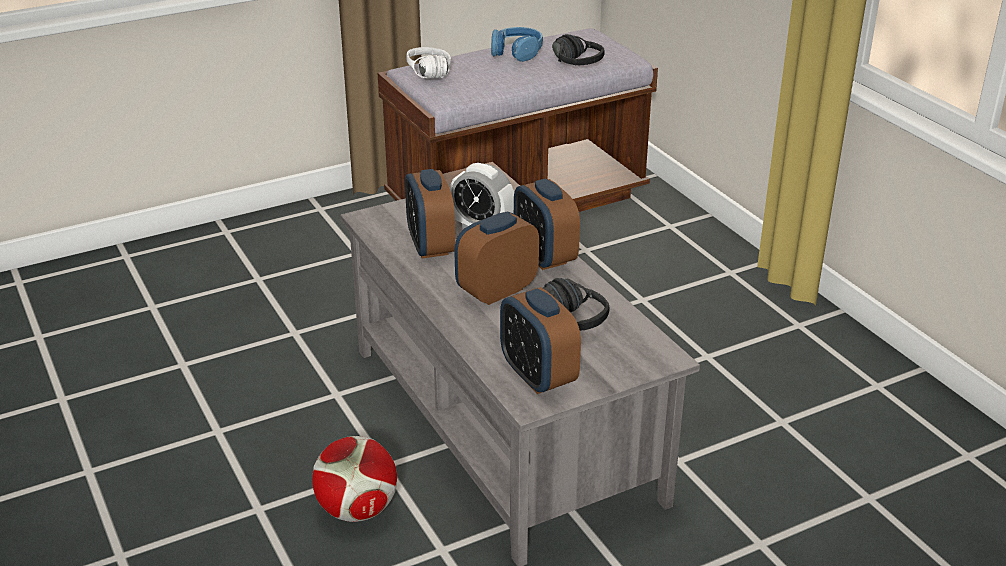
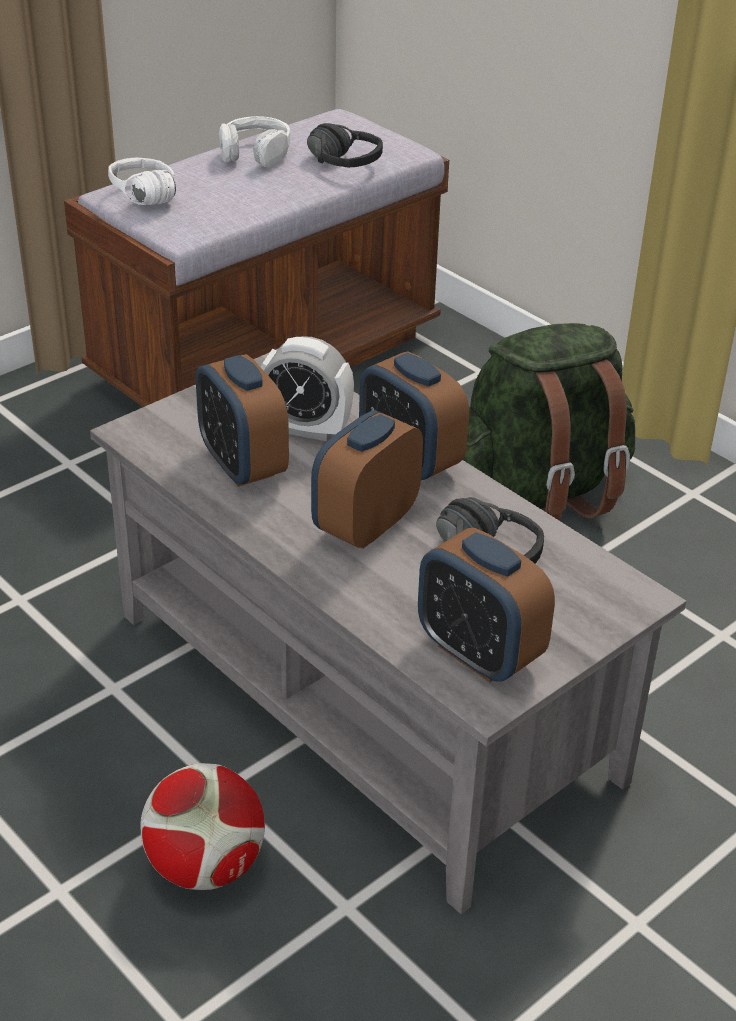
camera: 15 degrees left, 5 degrees up
blue headphones [491,27,543,62] -> white headphones [219,116,291,168]
none -> green backpack [463,323,635,521]

